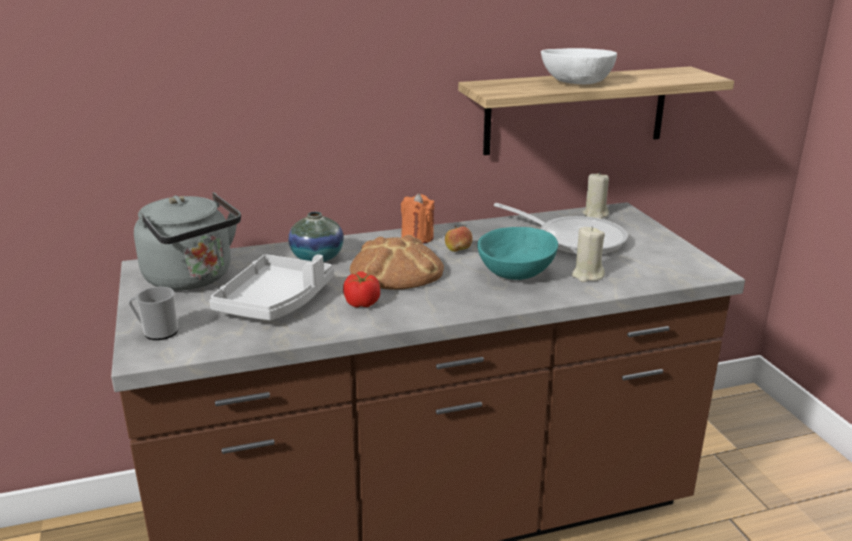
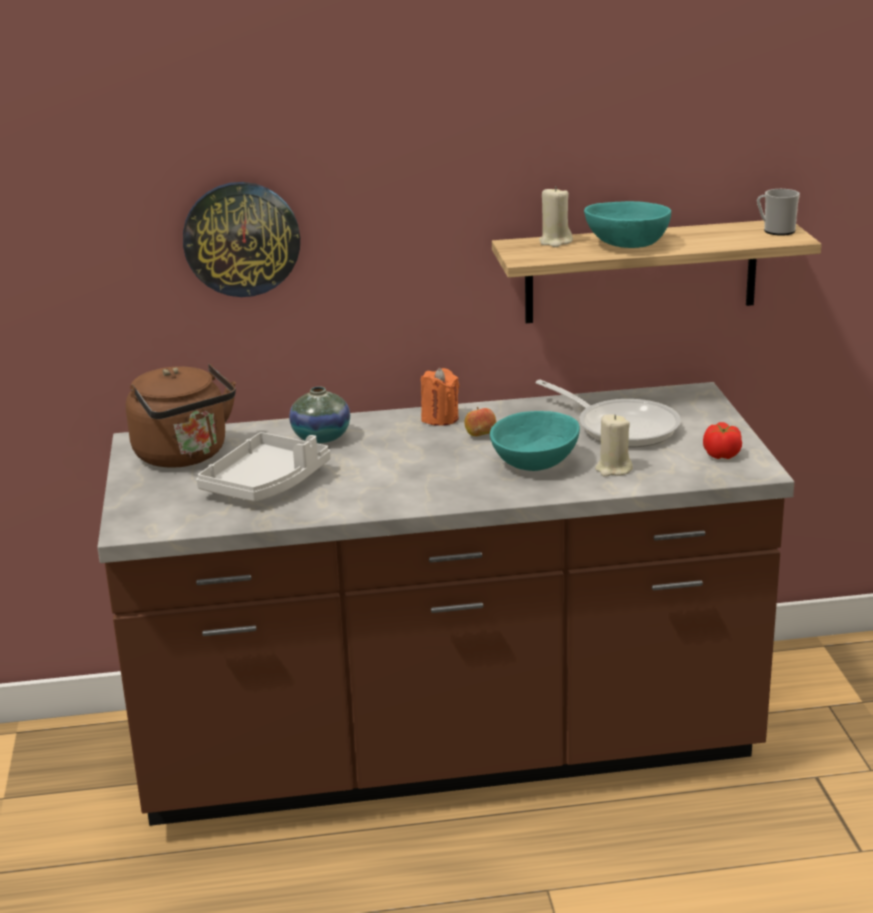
camera: 10 degrees right, 0 degrees up
mug [128,287,178,340] -> mug moved to [757,189,800,236]
grey kettle [134,192,241,291] -> brown kettle [126,364,236,468]
tomato [343,272,380,308] -> tomato moved to [703,422,742,459]
bread [350,235,444,290] -> none
white bowl [541,48,617,84] -> turquoise bowl [584,201,671,248]
beige candle [583,172,609,219] -> beige candle moved to [539,186,573,247]
none -> wall clock [183,182,300,297]

